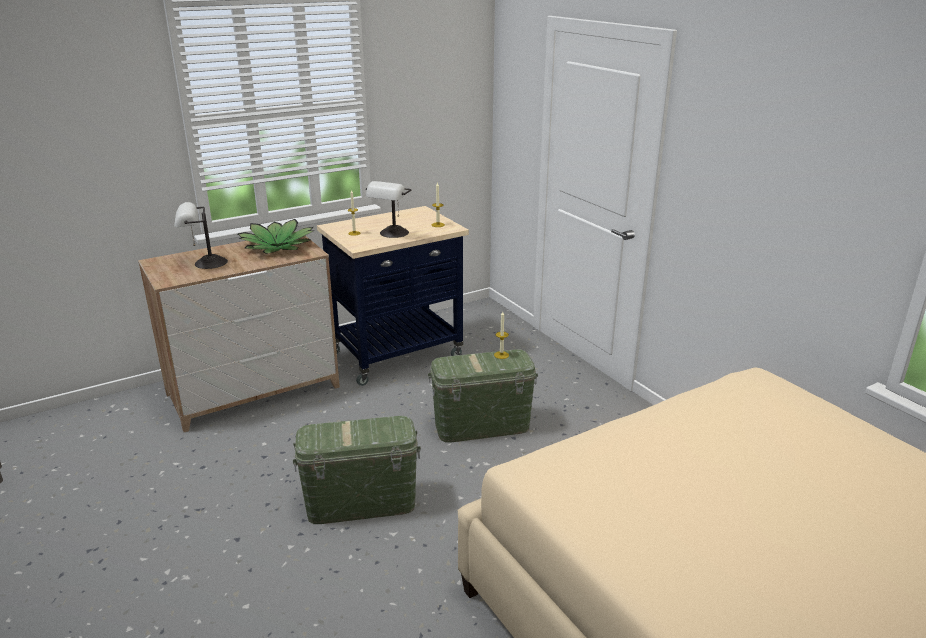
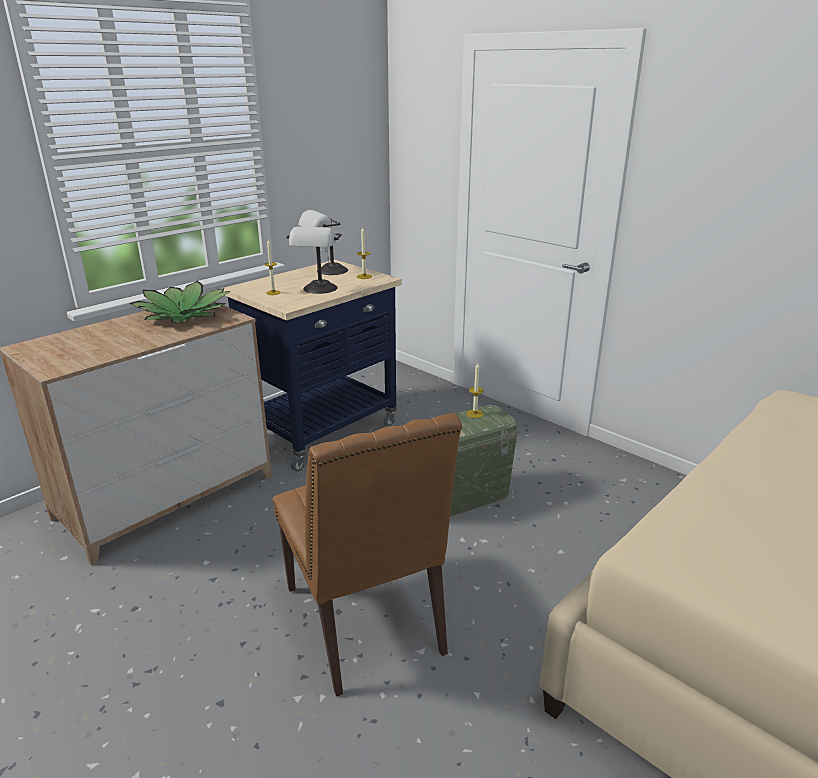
camera: 15 degrees left, 0 degrees up
table lamp [174,202,228,269] -> table lamp moved to [298,210,348,275]
green storage box [293,416,421,524] -> brown chair [272,413,462,697]

